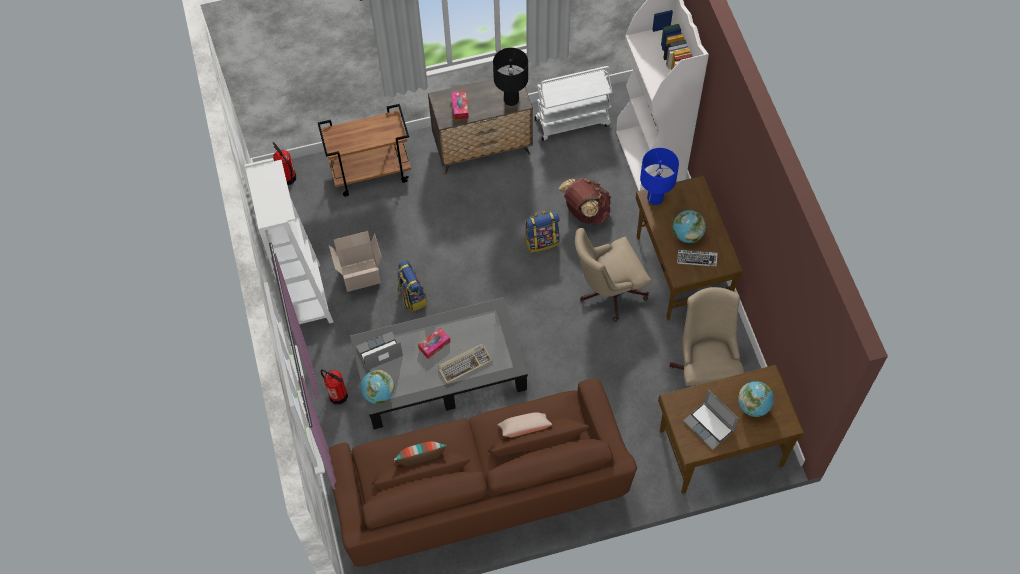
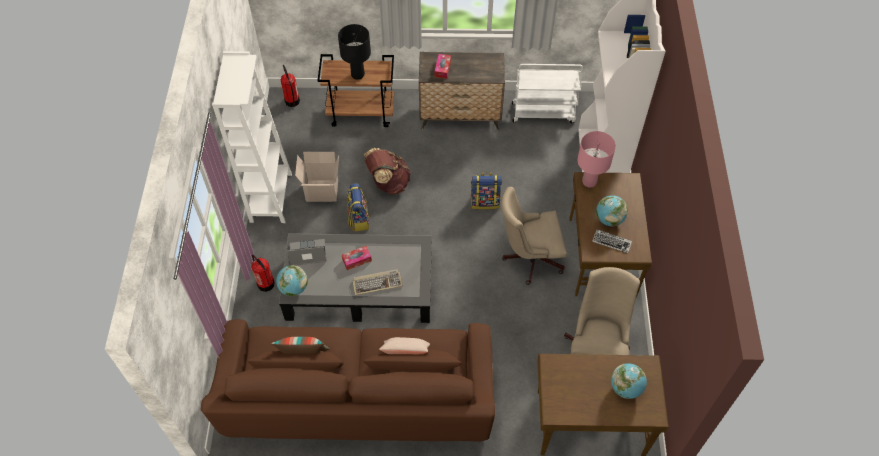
camera: 15 degrees right, 5 degrees down
black table lamp [493,48,528,106] -> black table lamp moved to [338,24,371,80]
brown backpack [559,178,611,225] -> brown backpack moved to [364,148,411,195]
blue table lamp [640,148,679,205] -> pink table lamp [577,131,616,187]
laptop [683,389,739,450] -> none

